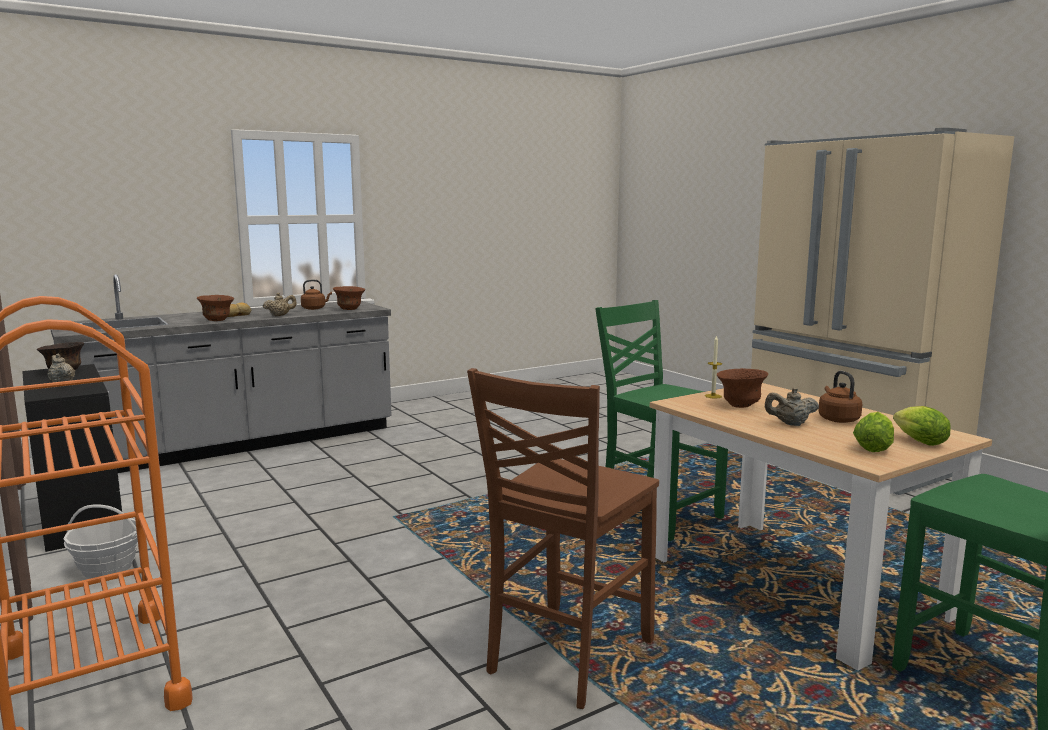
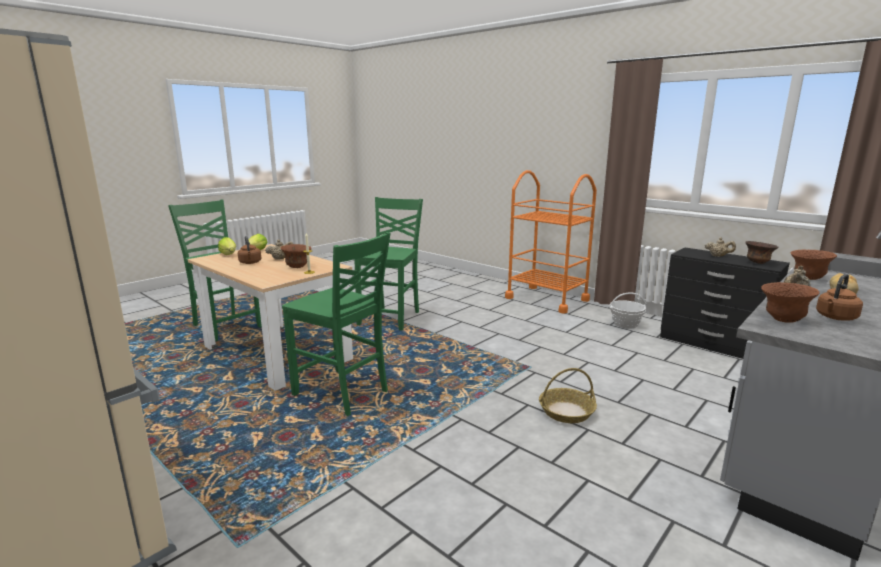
camera: 165 degrees right, 5 degrees up
brown chair [467,368,659,709] -> green chair [355,197,423,331]
none -> basket [539,368,597,423]

